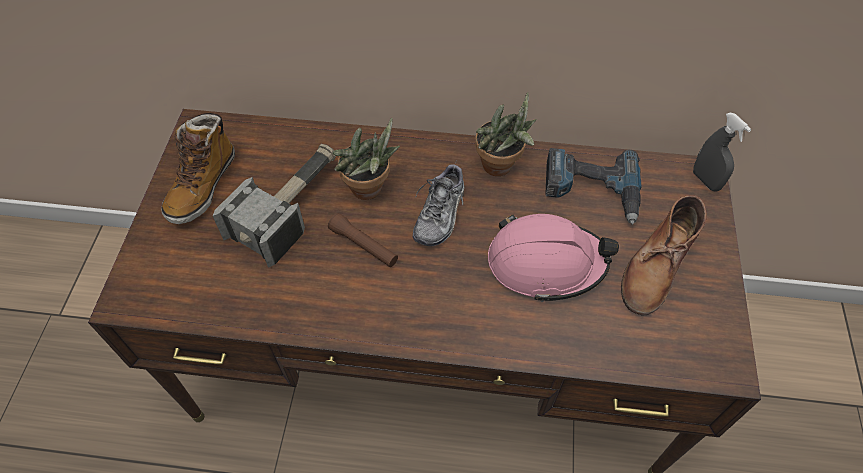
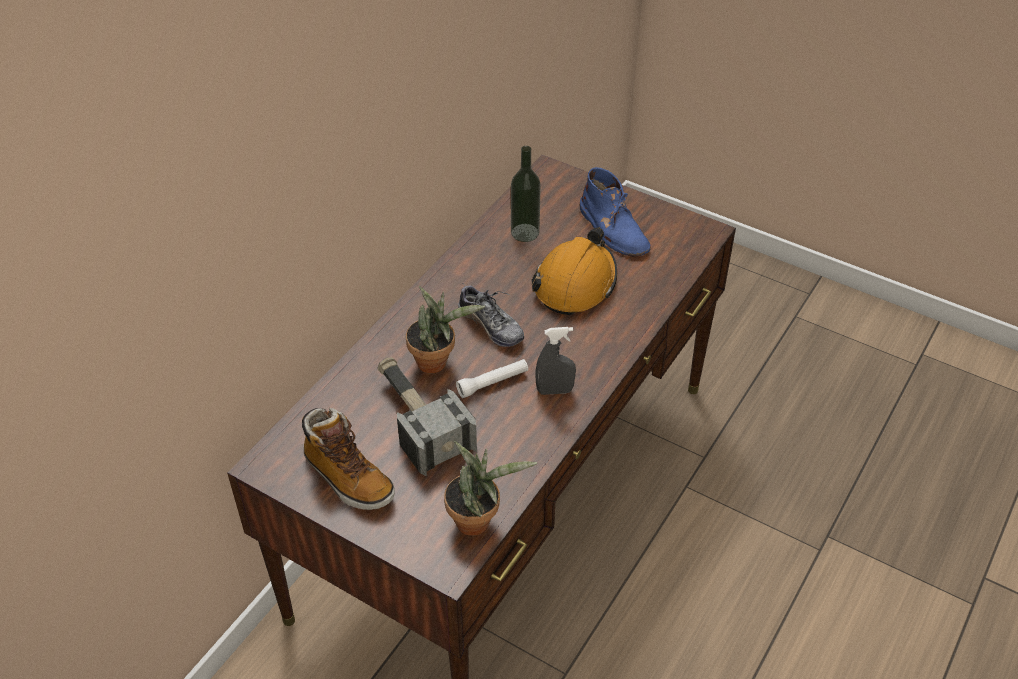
camera: 65 degrees left, 10 degrees down
brown flashlight [328,213,398,267] -> white flashlight [456,359,528,398]
potted plant [475,93,537,176] -> potted plant moved to [444,441,537,536]
pink hard hat [488,214,619,302] -> orange hard hat [532,227,617,315]
power drill [546,148,642,225] -> bottle [511,146,541,242]
brown boot [621,195,707,316] -> blue boot [580,167,651,256]
grey spray bottle [693,113,752,192] -> grey spray bottle moved to [535,327,576,395]

